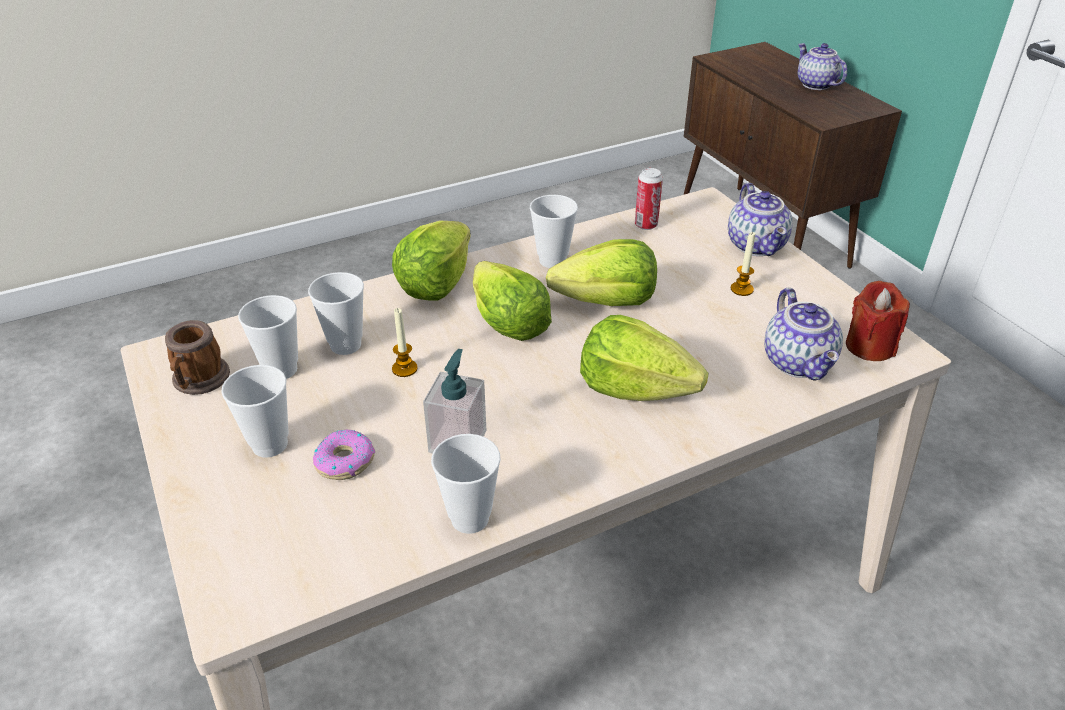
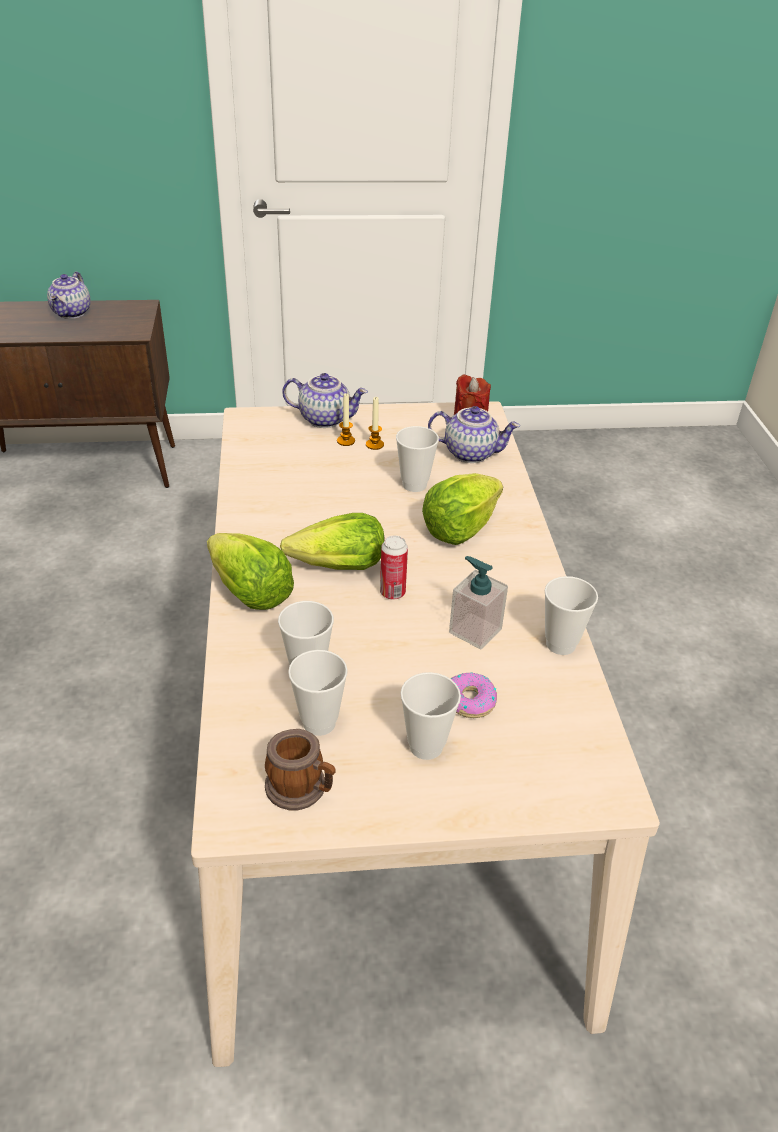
camera: 70 degrees left, 0 degrees up
candle [392,308,418,377] -> candle moved to [337,394,355,446]
cup [530,195,578,268] -> cup moved to [396,426,439,492]
lettuce [546,239,657,306] -> none
can [635,168,663,230] -> can moved to [380,536,408,600]
teapot [798,43,847,90] -> teapot turned 75 degrees counterclockwise [47,272,91,319]

